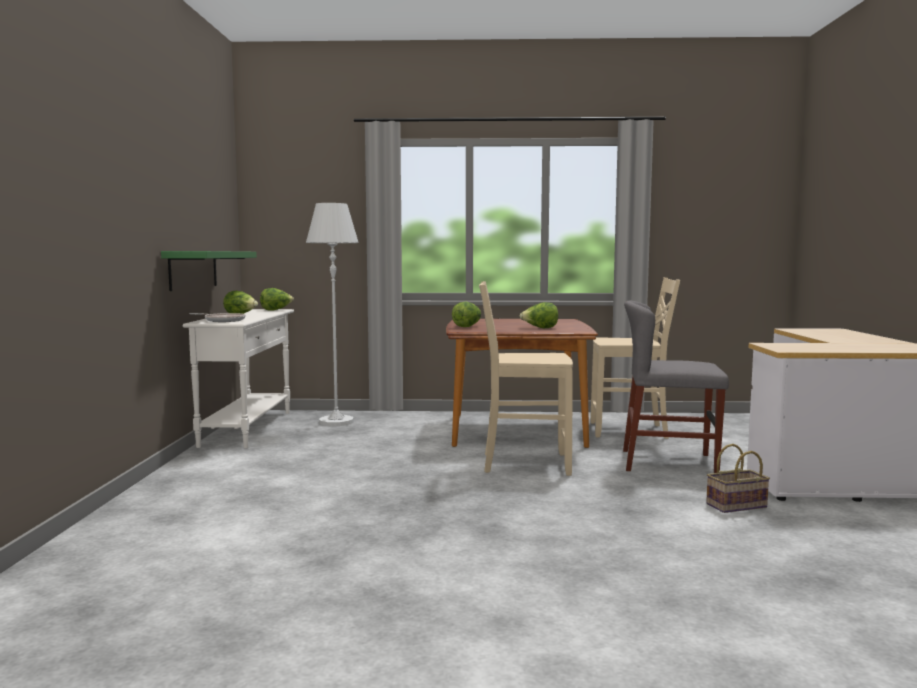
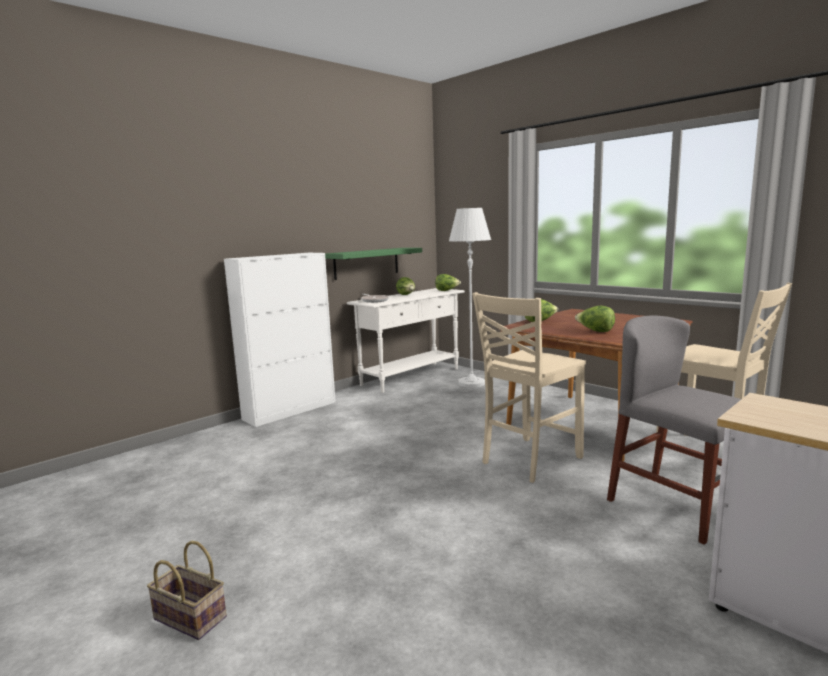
camera: 45 degrees right, 5 degrees up
beige chair [479,281,573,476] -> beige chair turned 90 degrees counterclockwise [472,292,586,483]
basket [706,444,770,513] -> basket moved to [147,541,227,640]
none -> white cabinet [224,253,336,427]

